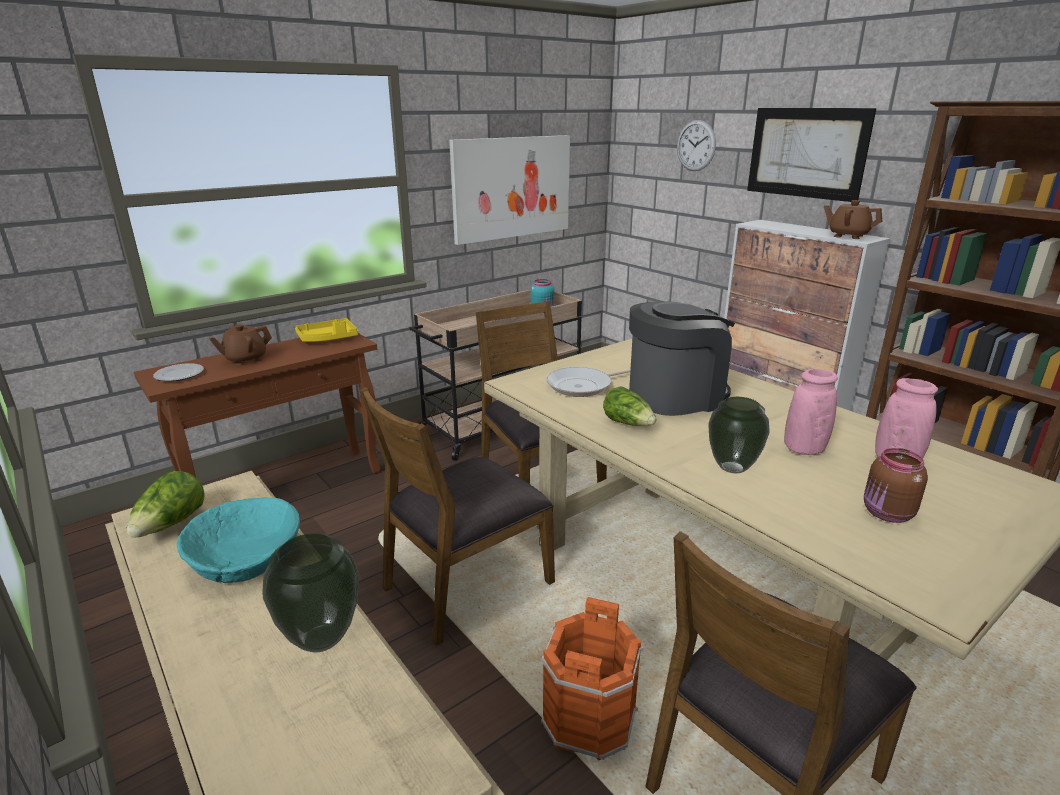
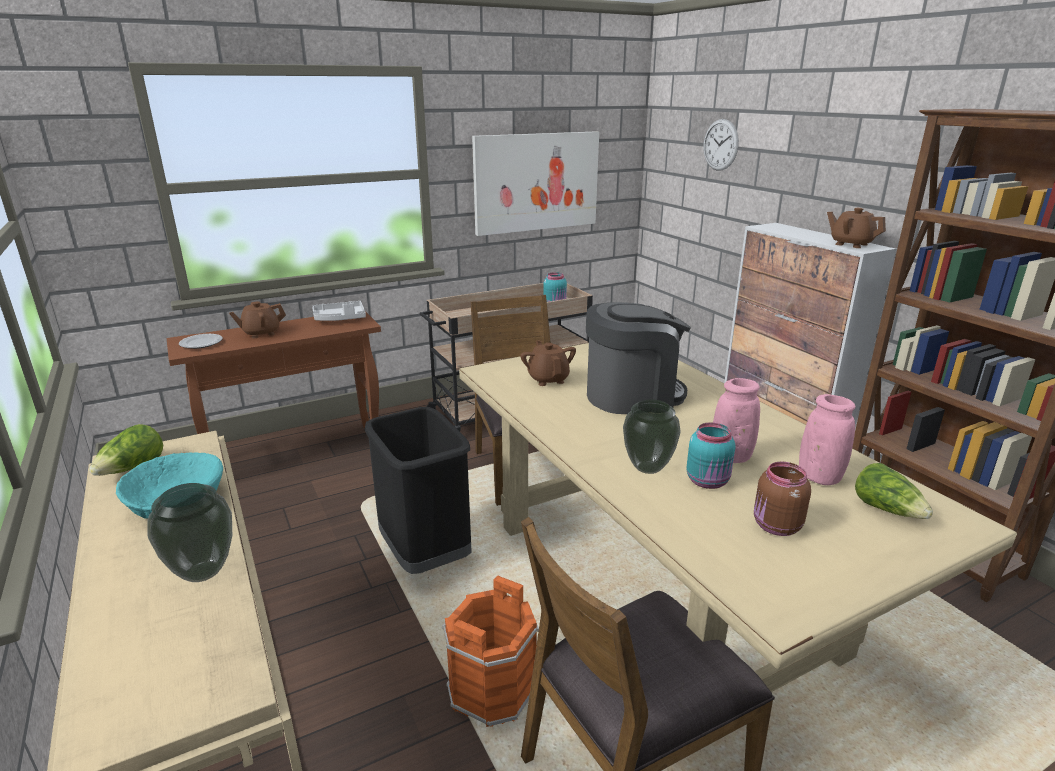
camera: 10 degrees right, 0 degrees up
yellow tray [295,318,358,342] -> grey tray [312,301,366,321]
brown chair [360,387,555,646] -> black trash can [364,407,472,574]
frying pan [546,367,630,397] -> brown teapot [520,340,576,386]
lettuce [603,386,656,426] -> lettuce moved to [855,463,933,519]
picture [747,108,876,202] -> none
none -> turquoise jar [686,422,736,489]

